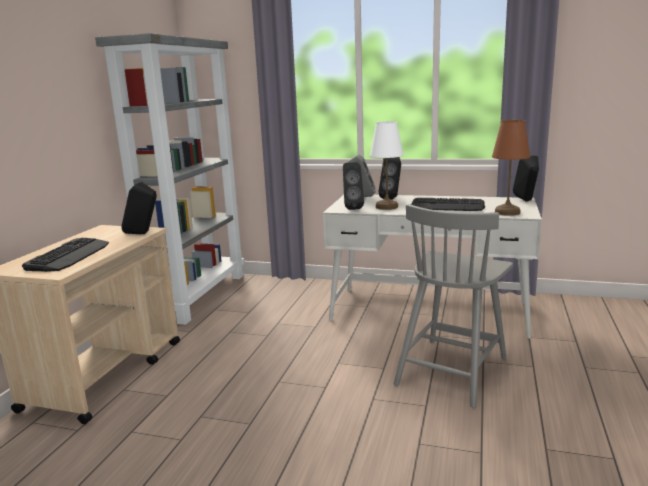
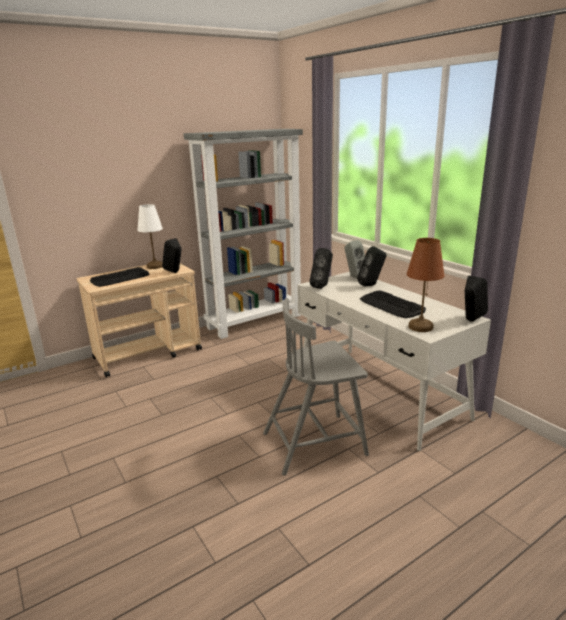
camera: 40 degrees right, 5 degrees up
white table lamp [370,121,404,210] -> white table lamp moved to [137,204,163,269]

